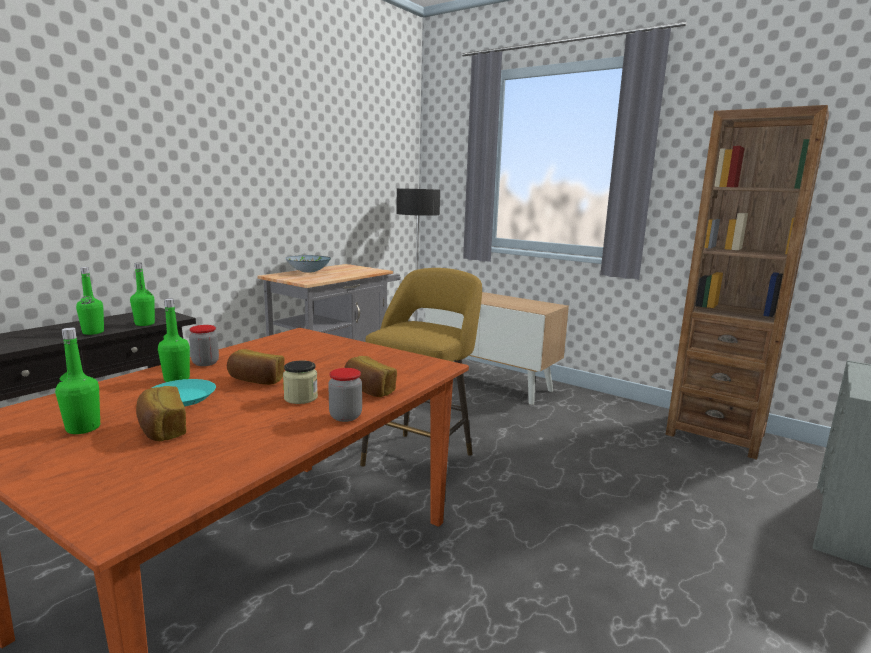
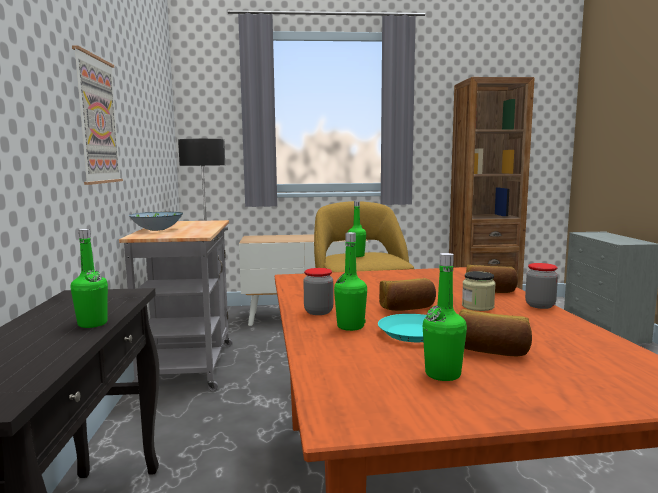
camera: 40 degrees left, 5 degrees down
green bottle [130,263,155,326] -> green bottle moved to [348,201,366,257]
none -> picture [72,46,123,185]

